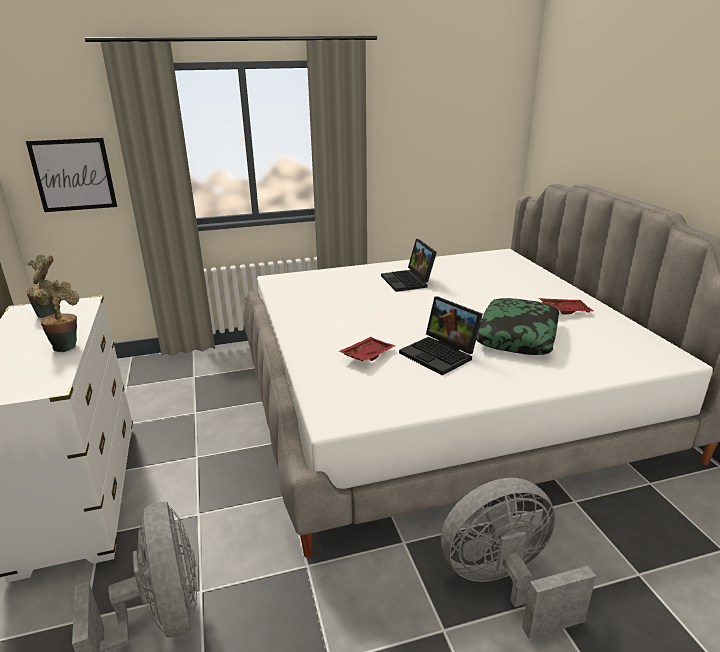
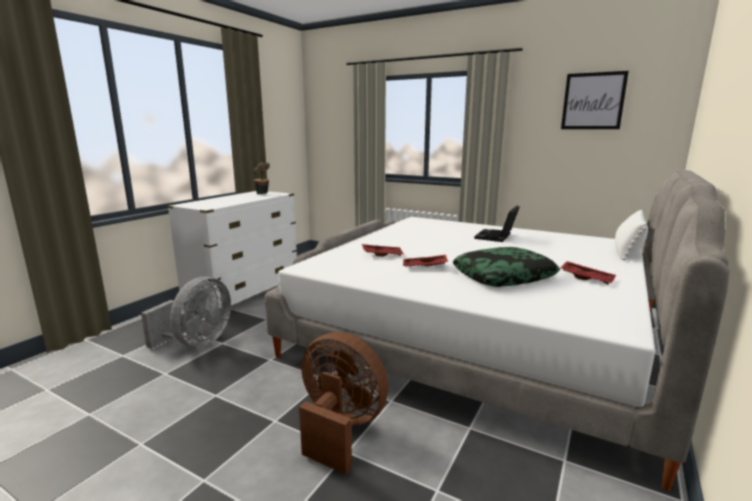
camera: 45 degrees right, 10 degrees down
picture [26,138,117,212] -> picture moved to [561,71,629,129]
potted plant [28,279,79,352] -> none
laptop [399,296,483,375] -> red tray [403,255,448,267]
grey fan [441,478,596,639] -> brown fan [299,332,389,475]
none -> white pillow [615,210,648,261]

